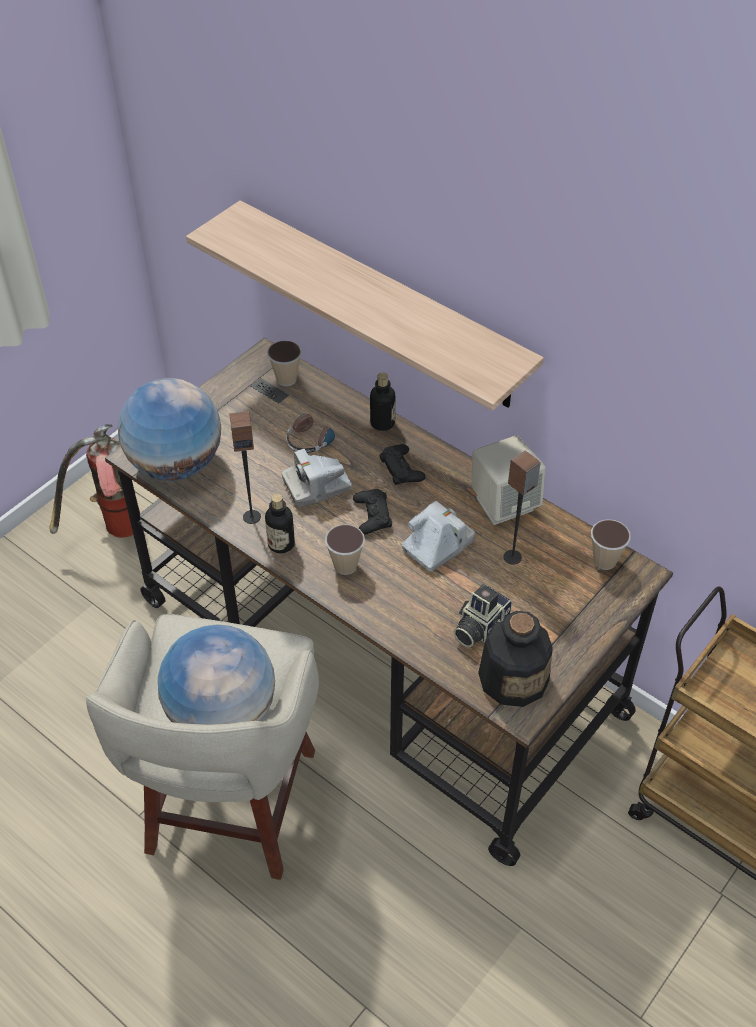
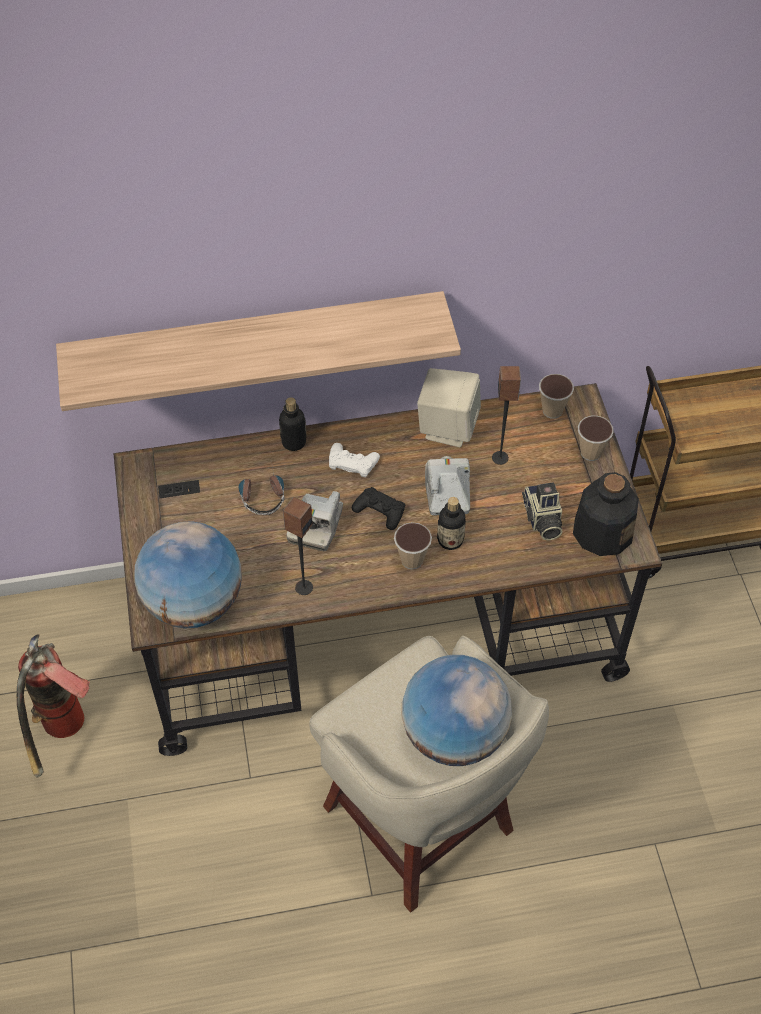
camera: 50 degrees left, 5 degrees up
bottle [265,494,295,553] -> bottle moved to [437,497,466,550]
cup [267,340,302,386] -> cup moved to [578,416,614,461]
black game controller [379,444,425,485] -> white game controller [329,443,380,477]

